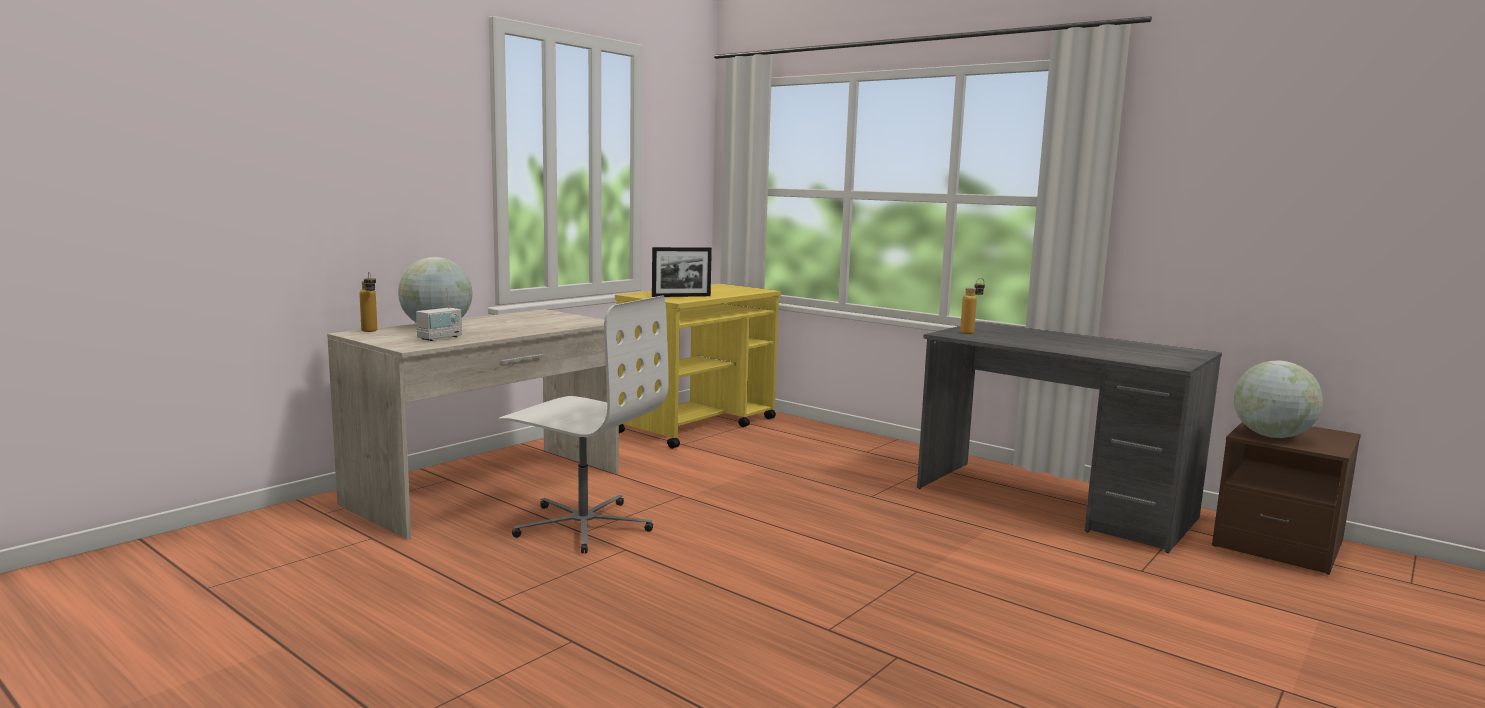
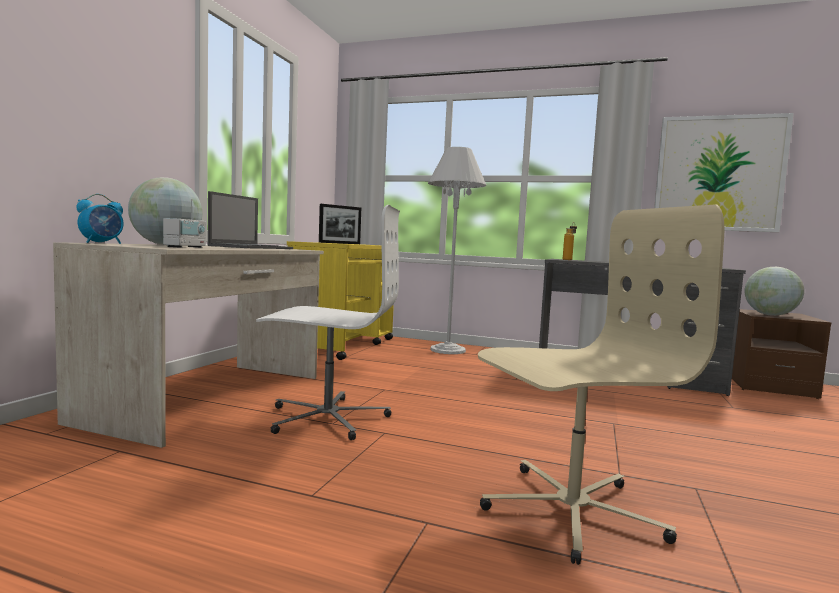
camera: 20 degrees left, 5 degrees down
bottle [359,272,377,332] -> alarm clock [76,194,124,244]
none -> laptop [208,191,293,249]
none -> white floor lamp [428,147,486,354]
none -> beige office chair [478,205,725,565]
none -> picture [654,113,794,232]

